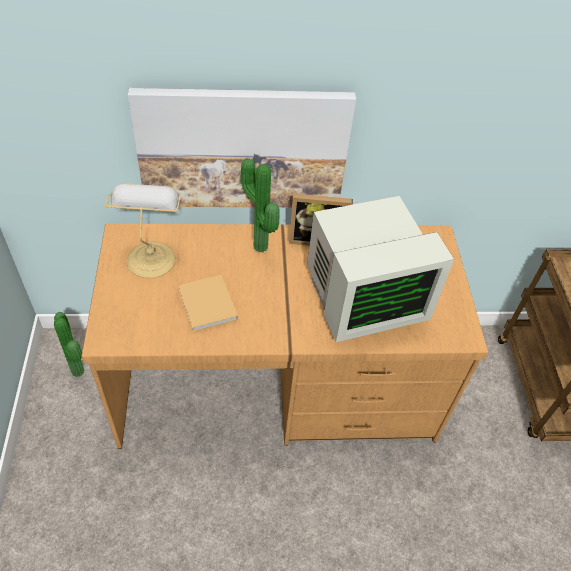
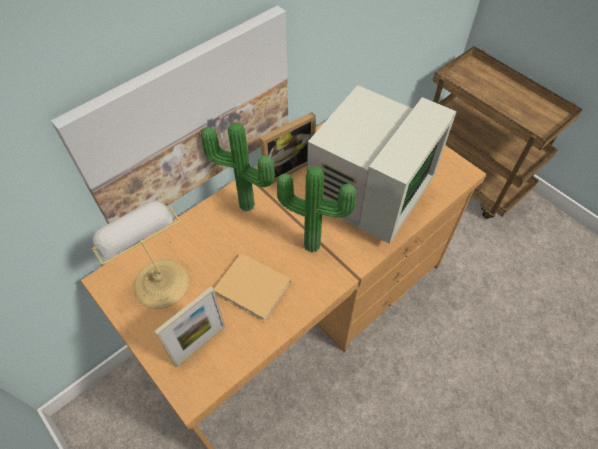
camera: 35 degrees left, 5 degrees up
potted plant [54,312,84,377] -> potted plant moved to [277,166,356,253]
none -> picture frame [154,287,225,367]

